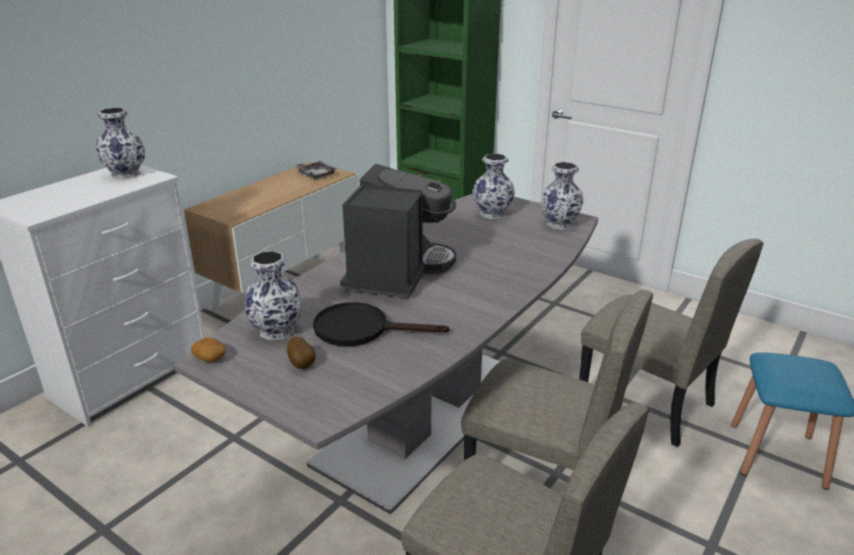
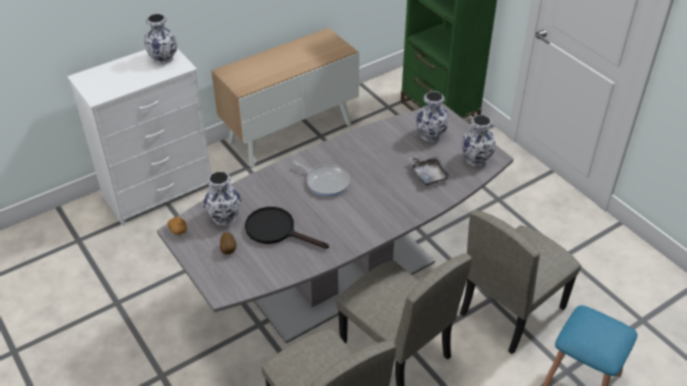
camera: 20 degrees right, 15 degrees up
grey tray [295,161,337,180] -> grey tray moved to [409,156,451,186]
coffee machine [340,164,456,298] -> frying pan [293,161,350,197]
beige chair [579,239,763,447] -> beige chair turned 75 degrees clockwise [460,210,581,354]

